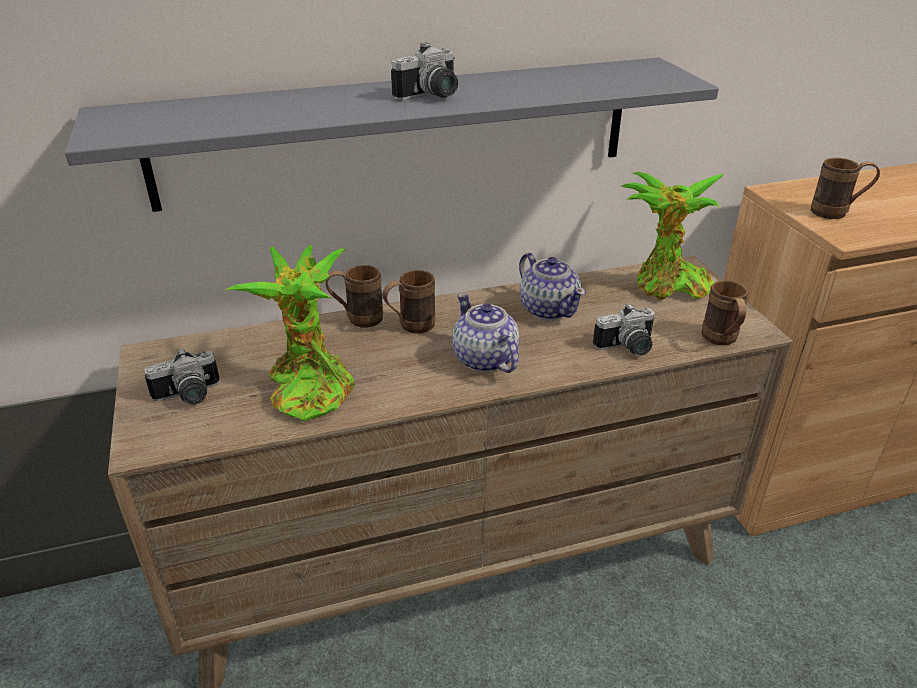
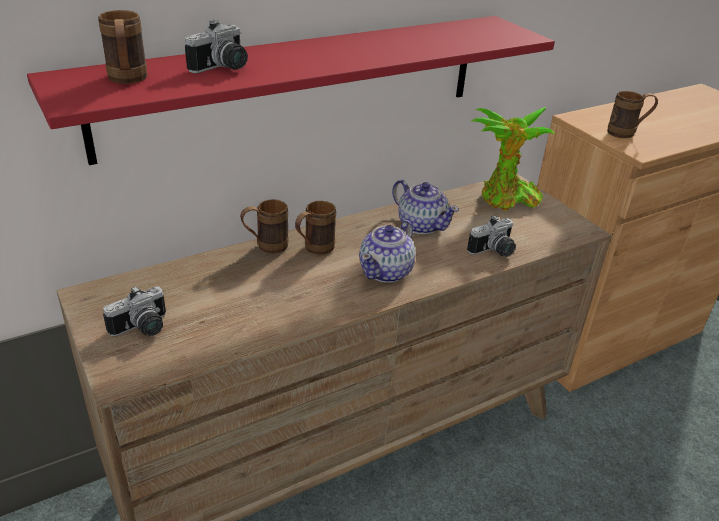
camera: 15 degrees left, 0 degrees up
grey shelf [65,58,719,212] -> red shelf [27,16,555,165]
potted plant [225,245,355,421] -> none
camera [391,42,458,101] -> camera moved to [185,20,248,73]
teapot [452,293,519,373] -> teapot turned 105 degrees counterclockwise [359,220,416,283]
brown mug [702,280,748,345] -> brown mug moved to [98,10,148,84]

